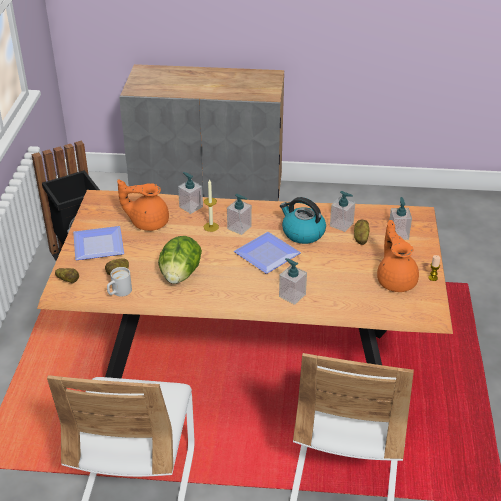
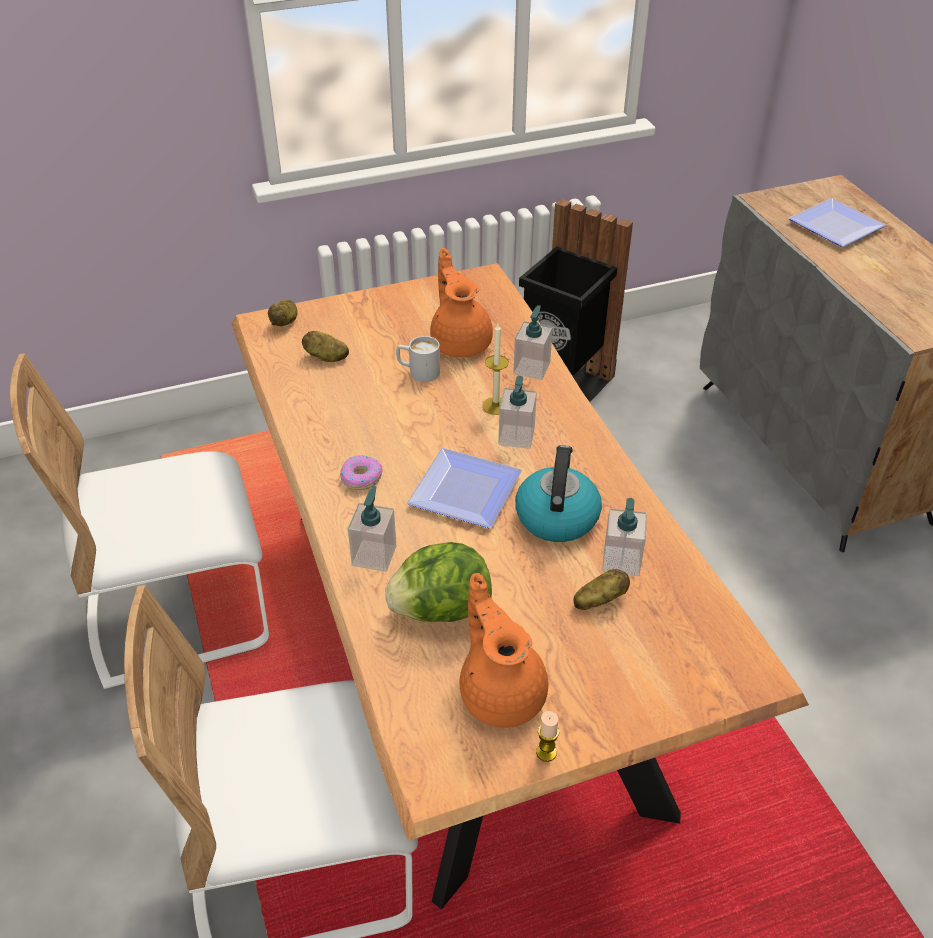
camera: 65 degrees right, 5 degrees up
plate [73,226,124,260] -> plate moved to [788,198,886,247]
white mug [107,267,132,296] -> white mug moved to [396,336,440,382]
lettuce [158,236,202,284] -> lettuce moved to [385,542,492,622]
orange teapot [377,220,419,292] -> orange teapot turned 75 degrees counterclockwise [460,573,549,728]
soap dispenser [389,197,412,240] -> none
none -> donut [340,455,383,490]

